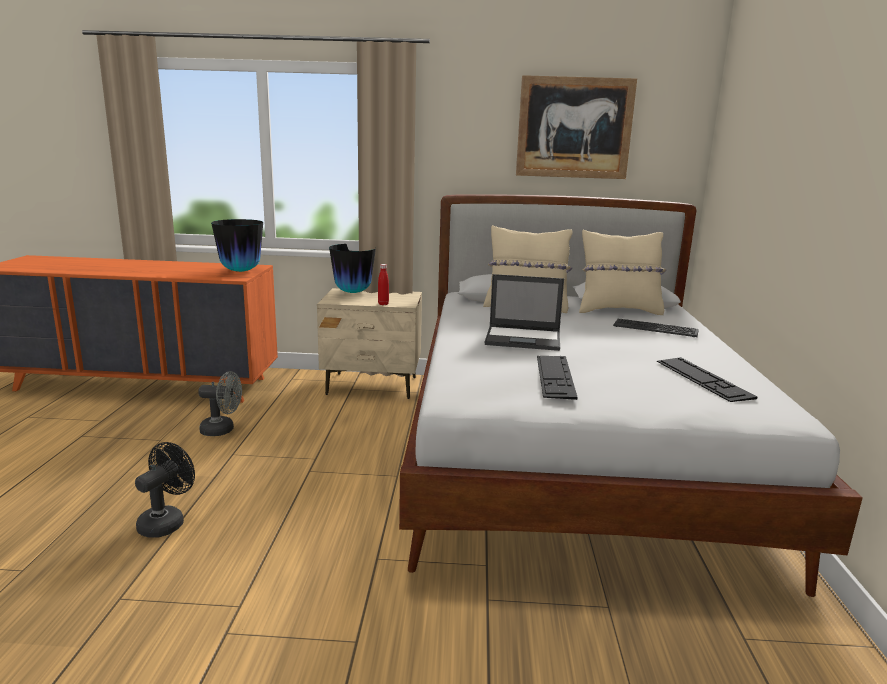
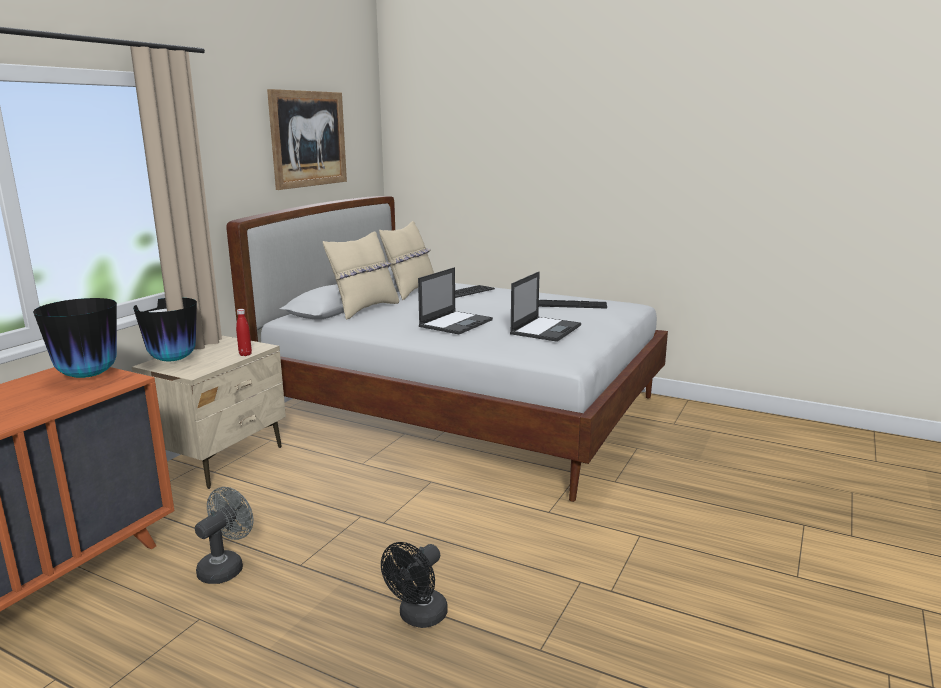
camera: 65 degrees left, 0 degrees up
black fan [135,442,195,537] -> black fan turned 105 degrees counterclockwise [381,542,448,628]
keyboard [537,356,577,400] -> laptop [510,271,581,342]

